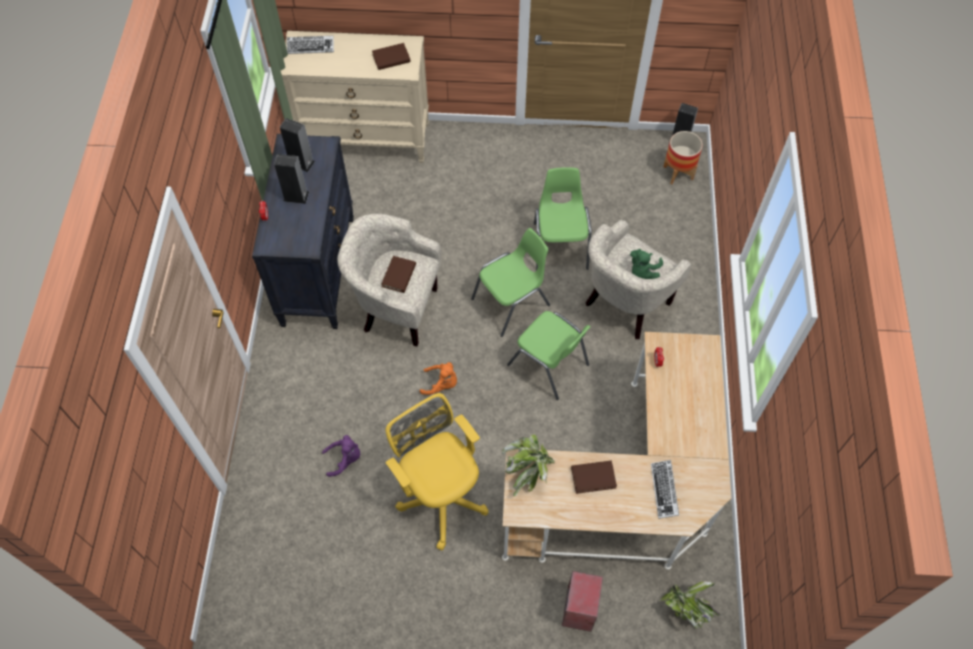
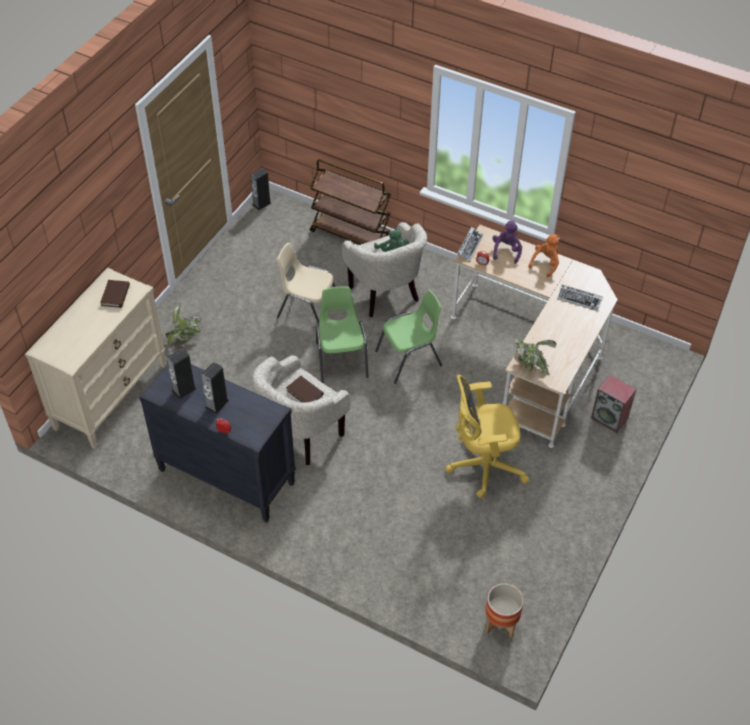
camera: 65 degrees left, 10 degrees down
keyboard [287,36,334,54] -> keyboard moved to [457,227,483,262]
purple plush toy [322,435,360,477] -> purple plush toy moved to [493,221,522,264]
orange plush toy [419,362,457,395] -> orange plush toy moved to [528,234,559,277]
green chair [534,167,591,270] -> beige chair [277,243,335,325]
brown book [571,461,617,494] -> none
potted plant [660,581,722,628] -> potted plant moved to [165,303,201,346]
planter [663,131,703,184] -> planter moved to [485,583,524,638]
none -> brown cart [310,159,391,245]

